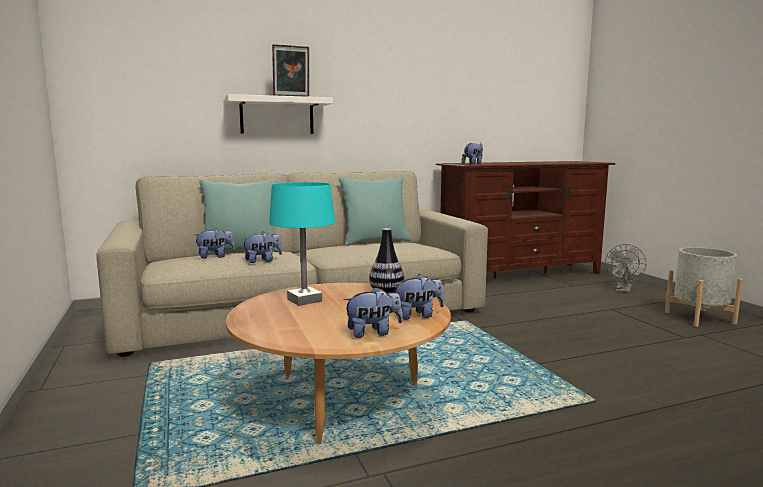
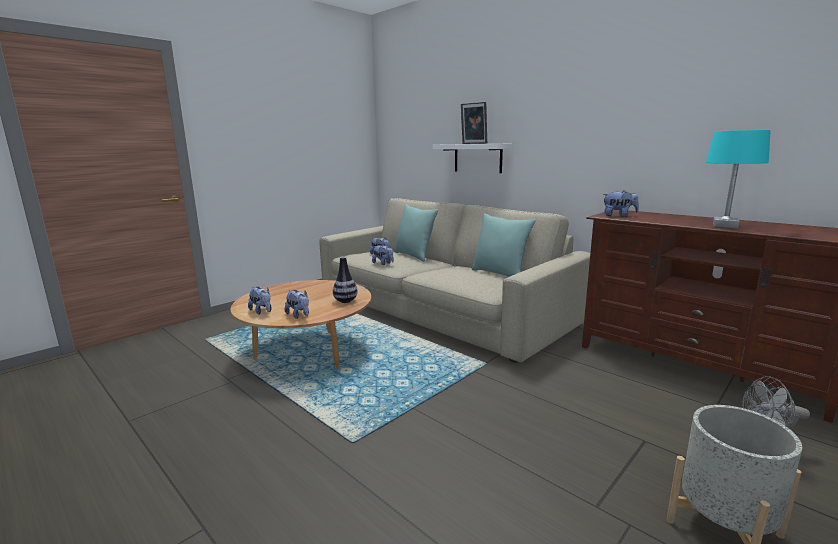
camera: 65 degrees right, 5 degrees up
turquoise table lamp [269,182,335,306] -> turquoise table lamp moved to [706,130,771,228]

